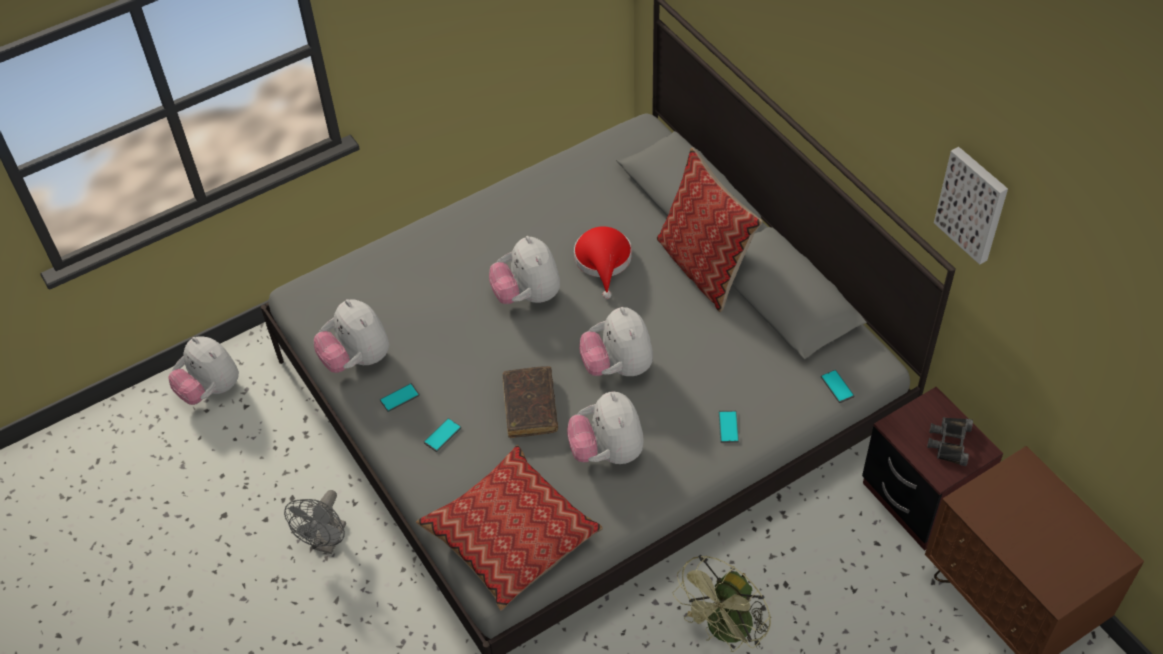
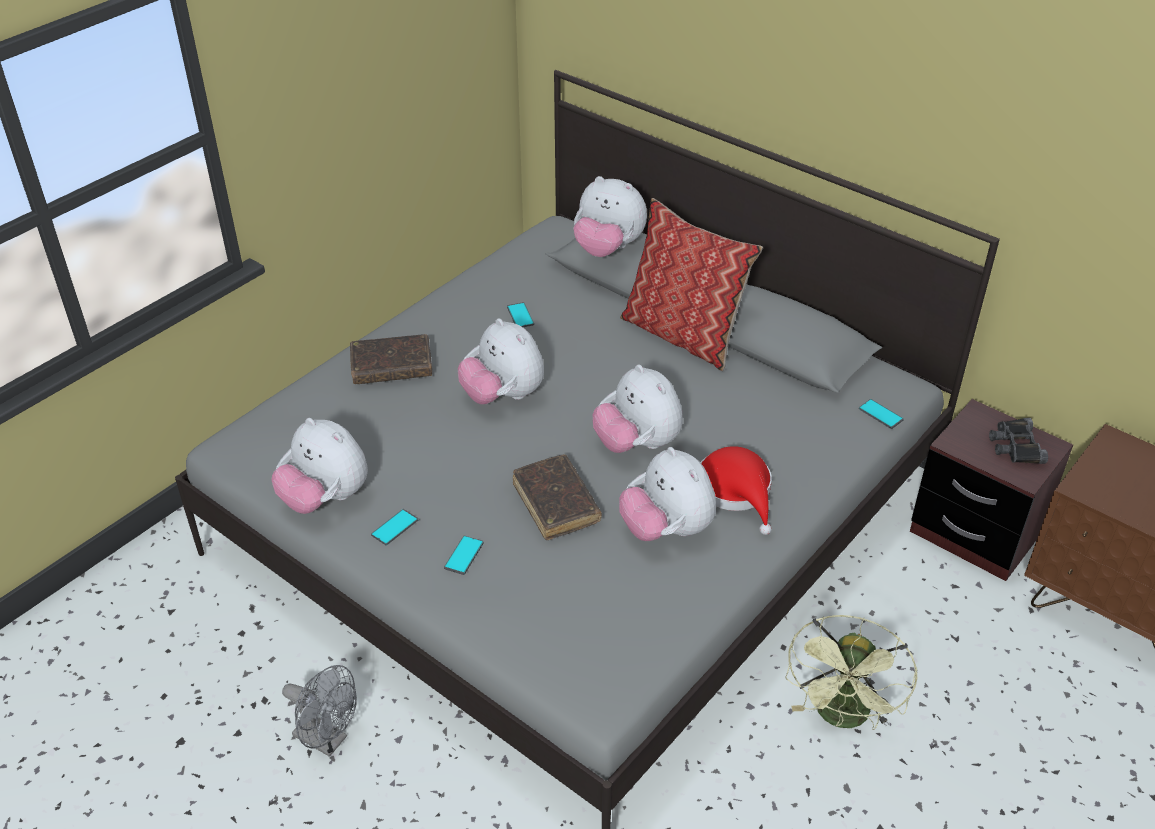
camera: 20 degrees left, 10 degrees down
plush toy [168,336,239,405] -> plush toy moved to [573,176,647,257]
grey fan [284,490,346,554] -> grey fan turned 60 degrees counterclockwise [282,665,357,757]
pillow [416,445,603,611] -> none
red hat [574,226,632,299] -> red hat moved to [700,446,772,535]
phone [719,411,739,443] -> phone moved to [507,302,534,327]
picture [934,147,1008,265] -> none
none -> brown book [350,334,432,384]

